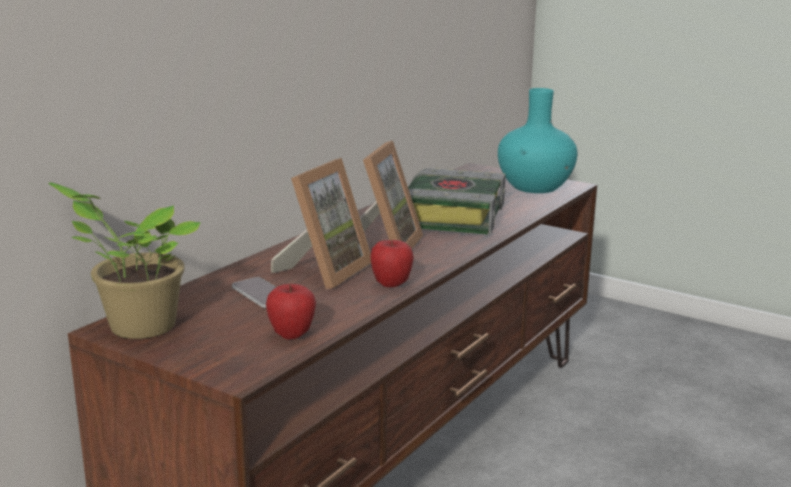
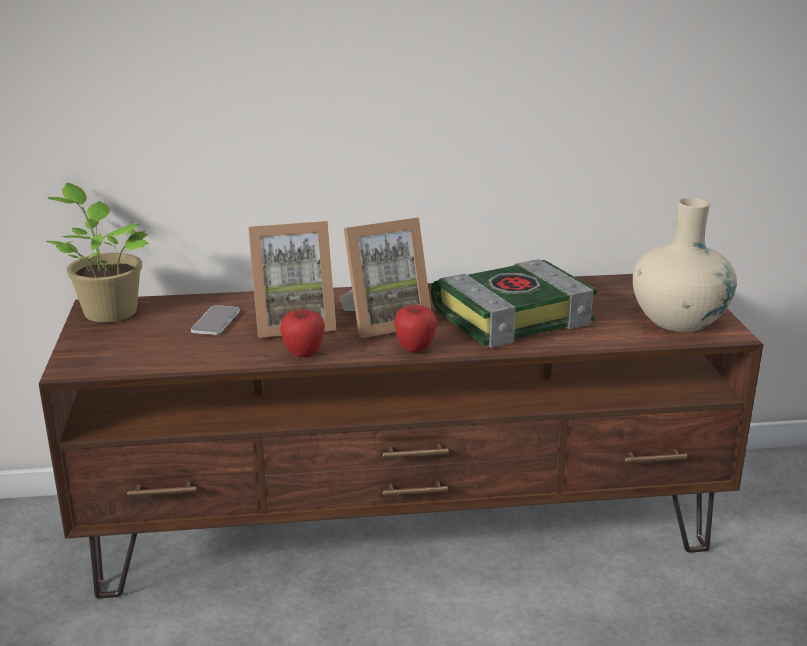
camera: 50 degrees right, 5 degrees up
apple [266,284,316,340] -> apple moved to [394,305,437,352]
turquoise vase [498,88,578,193] -> beige vase [633,198,737,332]

